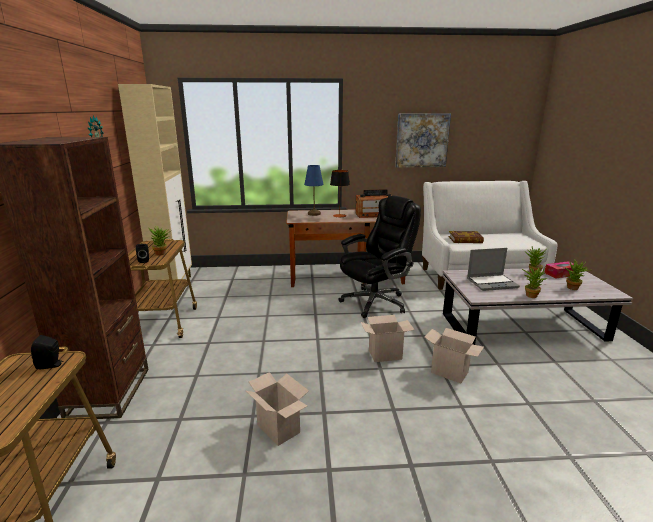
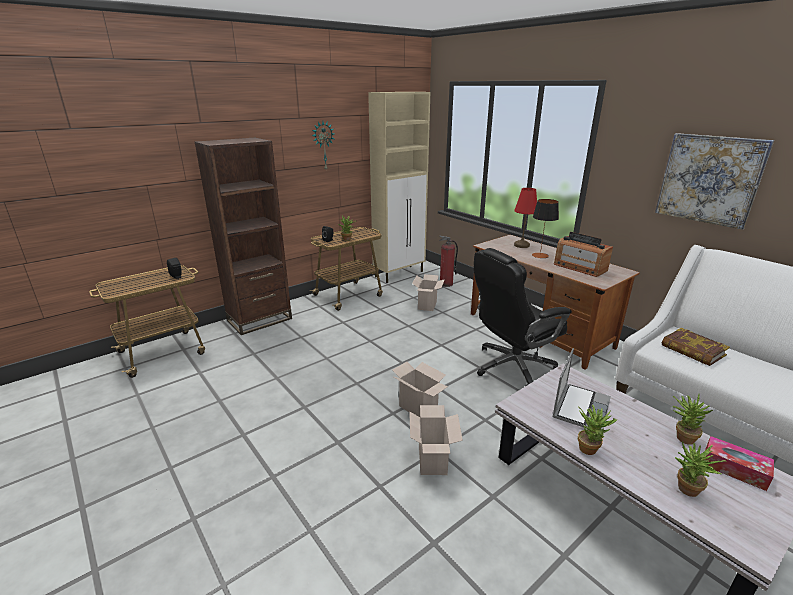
camera: 55 degrees right, 5 degrees up
cardboard box [246,372,309,446] -> cardboard box moved to [412,274,445,311]
blue table lamp [304,165,324,216] -> red table lamp [514,188,537,248]
black office chair [338,195,421,318] -> black office chair turned 135 degrees clockwise [474,248,572,386]
laptop [467,248,520,291] -> laptop turned 105 degrees counterclockwise [552,348,611,429]
none -> fire extinguisher [439,235,458,287]

